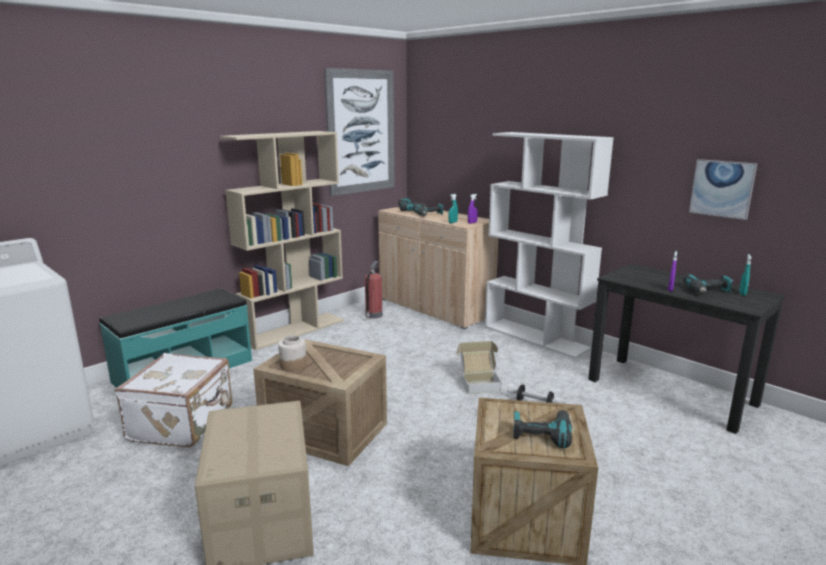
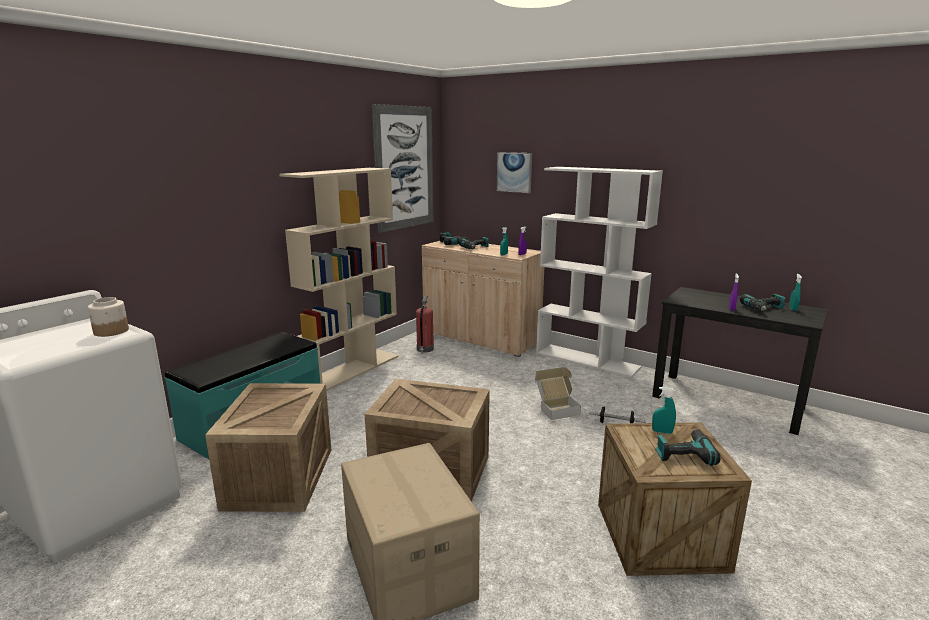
camera: 10 degrees left, 0 degrees up
white suitcase [115,353,232,447] -> crate [205,383,331,512]
jar [278,335,307,371] -> jar moved to [88,297,129,337]
picture [689,159,757,220] -> picture moved to [497,152,532,193]
none -> turquoise spray bottle [652,387,676,434]

